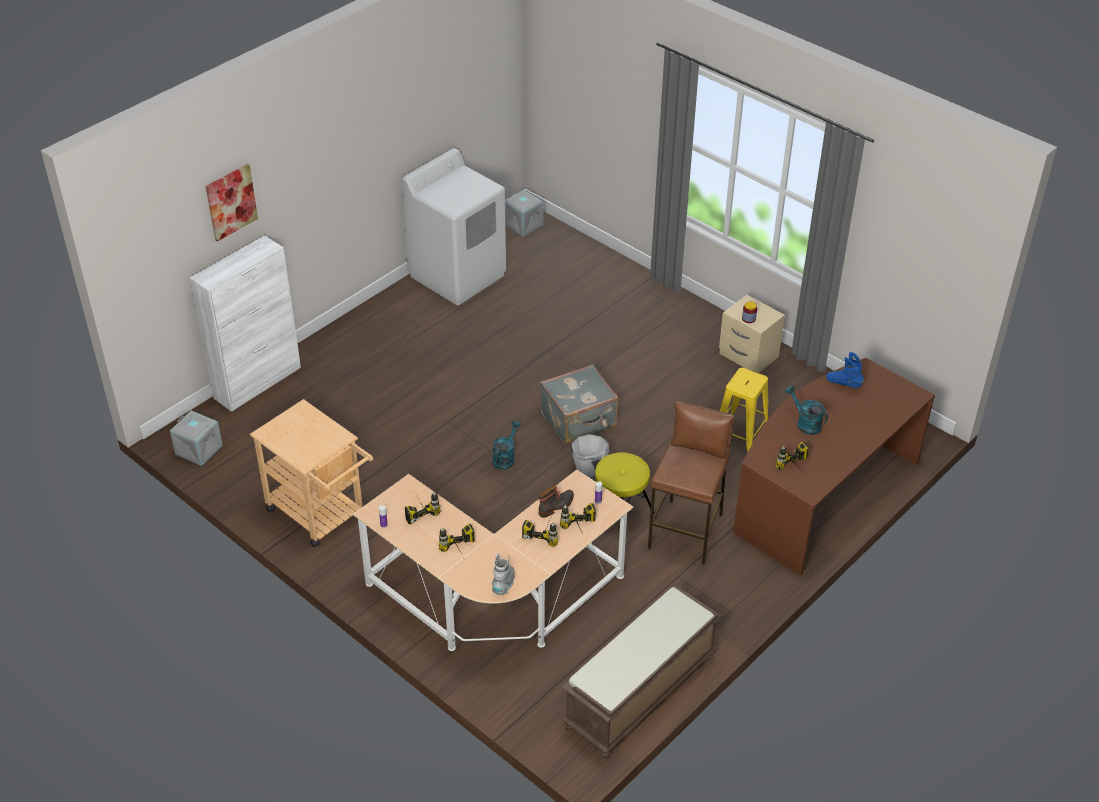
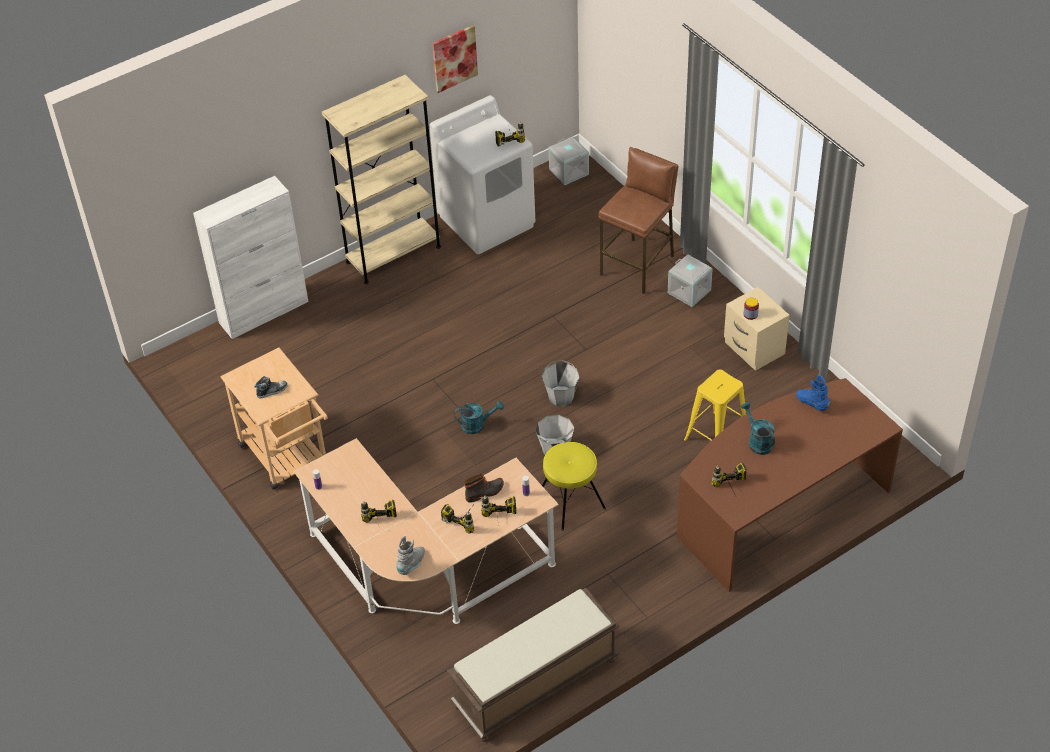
camera: 15 degrees right, 5 degrees up
grey storage box [170,410,222,466] -> grey storage box moved to [668,254,713,307]
picture [205,164,258,241] -> picture moved to [432,25,478,93]
power drill [405,492,441,524] -> power drill moved to [495,121,525,146]
turquoise watering can [492,421,521,470] -> turquoise watering can turned 45 degrees clockwise [454,401,504,434]
grey suitcase [540,364,618,444] -> grey bucket [542,360,579,406]
brown stool [648,401,735,564] -> brown stool moved to [599,147,678,294]
none -> shoe [254,376,288,399]
none -> beige bookcase [322,75,441,284]

